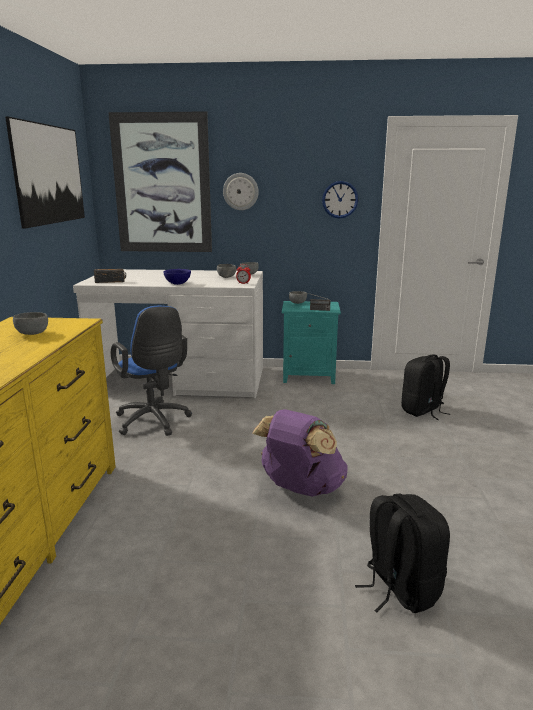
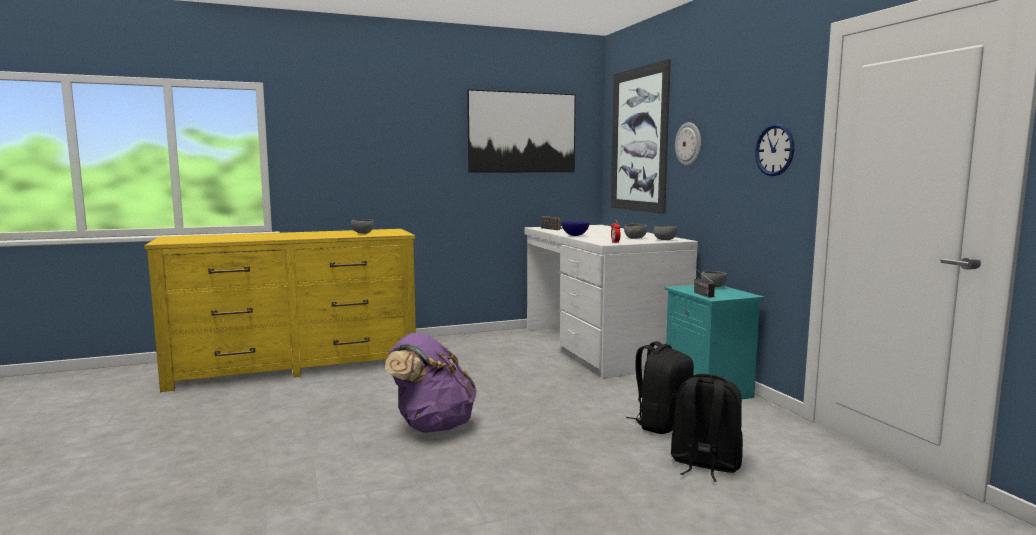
camera: 65 degrees right, 10 degrees down
blue office chair [111,306,192,436] -> none
black backpack [355,493,450,613] -> black backpack moved to [626,341,694,434]

